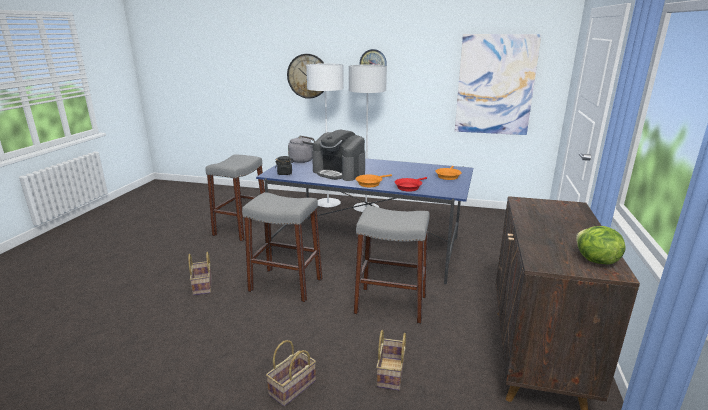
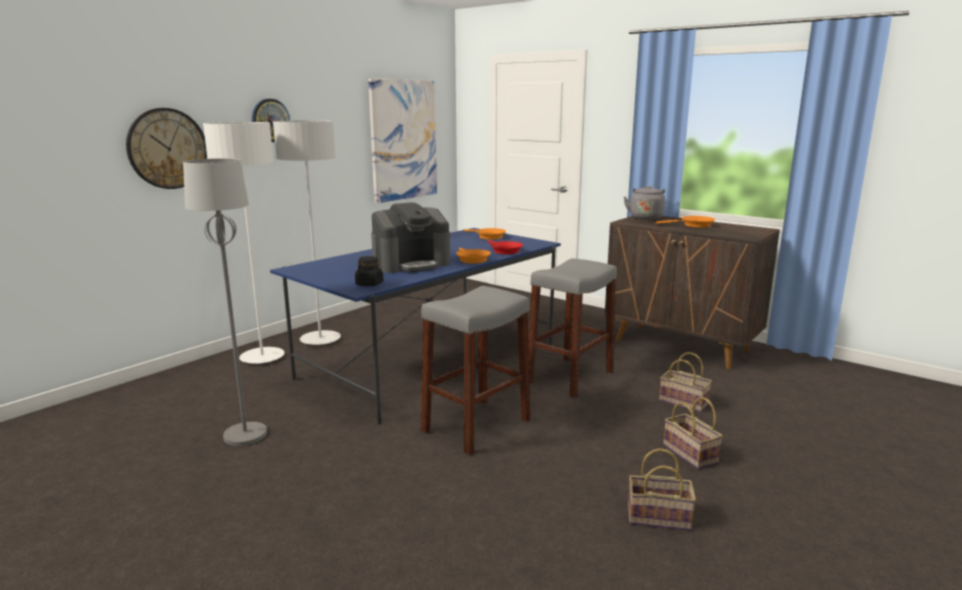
camera: 65 degrees left, 5 degrees down
basket [188,252,212,295] -> basket moved to [628,448,696,531]
grey stool [206,154,265,241] -> grey floor lamp [183,158,267,446]
grey kettle [288,136,315,163] -> grey kettle moved to [623,186,665,220]
lettuce [576,226,626,264] -> none
none -> orange frying pan [656,216,715,228]

